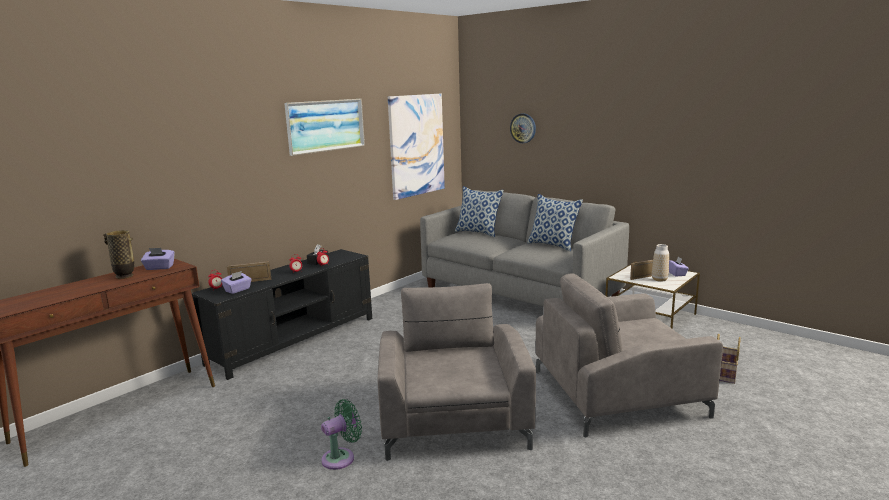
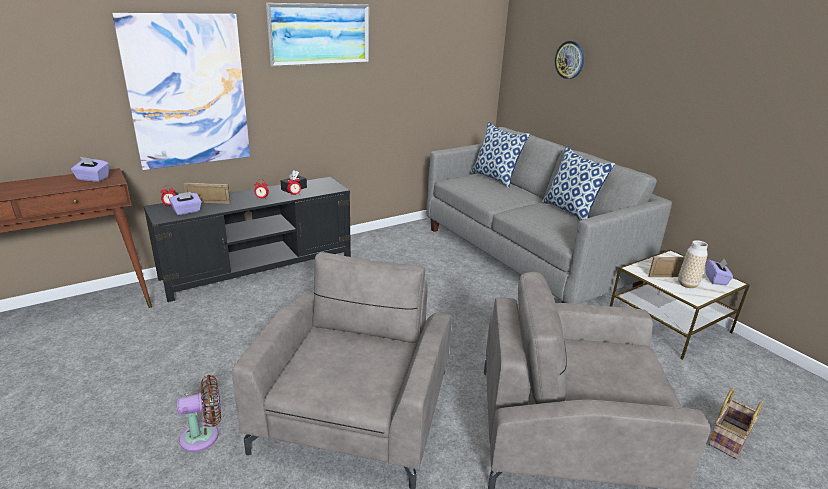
camera: 15 degrees right, 10 degrees up
vase [103,230,134,279] -> none
green fan [321,399,362,470] -> brown fan [177,375,221,452]
picture [388,94,445,200] -> picture moved to [112,13,250,170]

